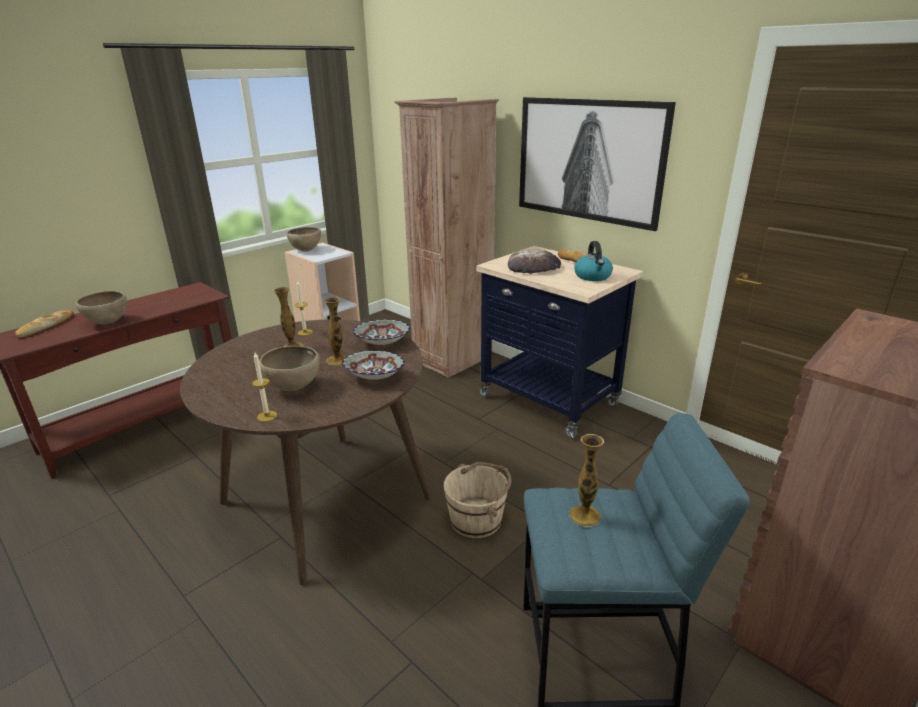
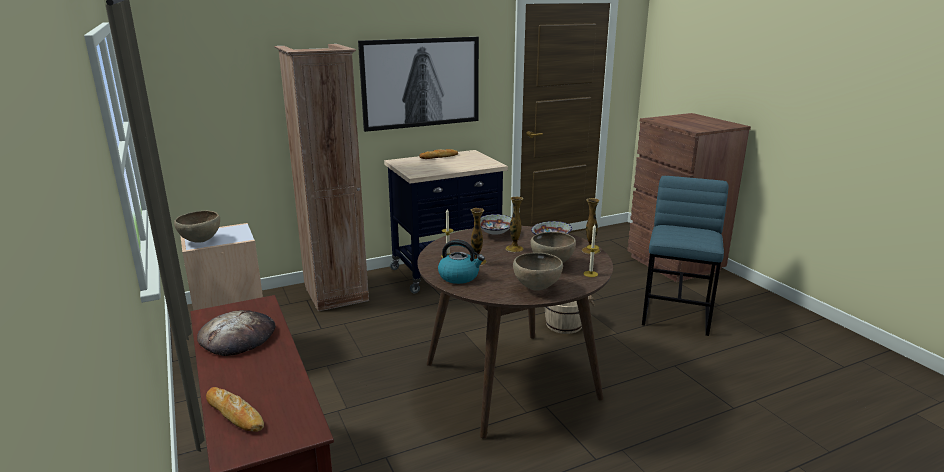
camera: 70 degrees left, 5 degrees down
brown bowl [75,291,127,324] -> brown bowl moved to [513,253,563,291]
bread [508,249,561,274] -> bread moved to [197,310,276,356]
vase [569,434,604,527] -> vase moved to [582,198,601,254]
kettle [574,241,613,281] -> kettle moved to [438,240,485,284]

